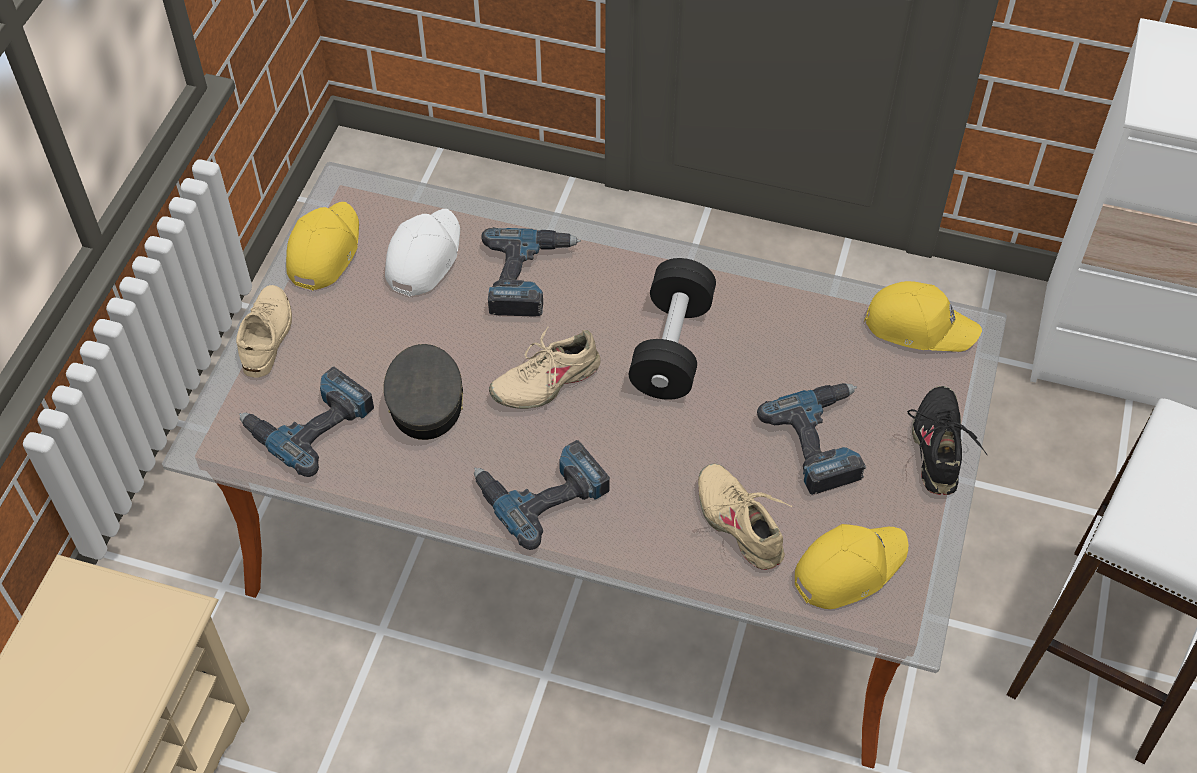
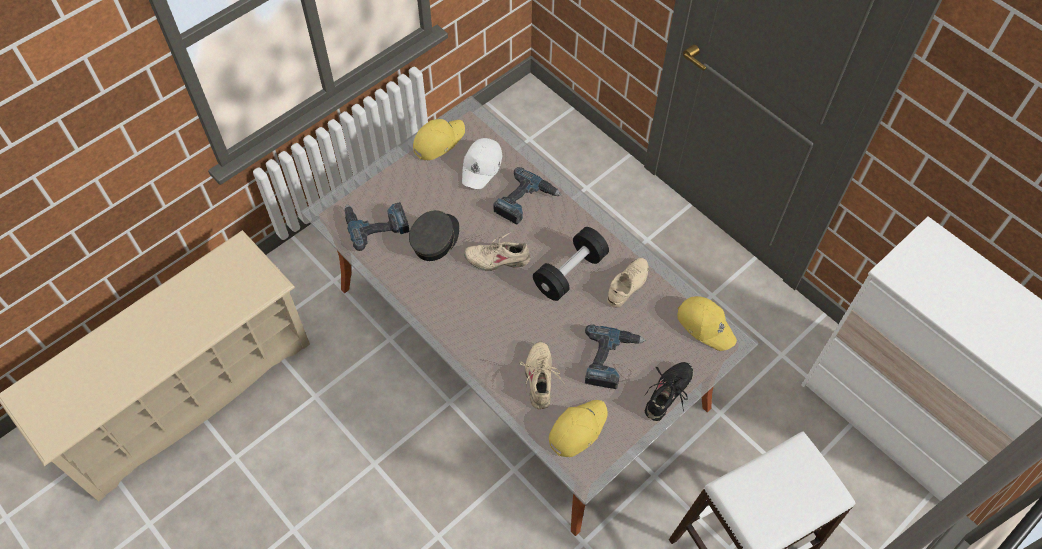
camera: 30 degrees right, 5 degrees up
beige shoe [236,285,292,378] -> beige shoe moved to [607,258,648,308]
white cap [385,209,460,297] -> white cap turned 150 degrees clockwise [462,138,502,189]
power drill [474,440,610,550] -> none
yellow cap [795,524,908,609] -> yellow cap turned 45 degrees counterclockwise [549,400,608,457]

